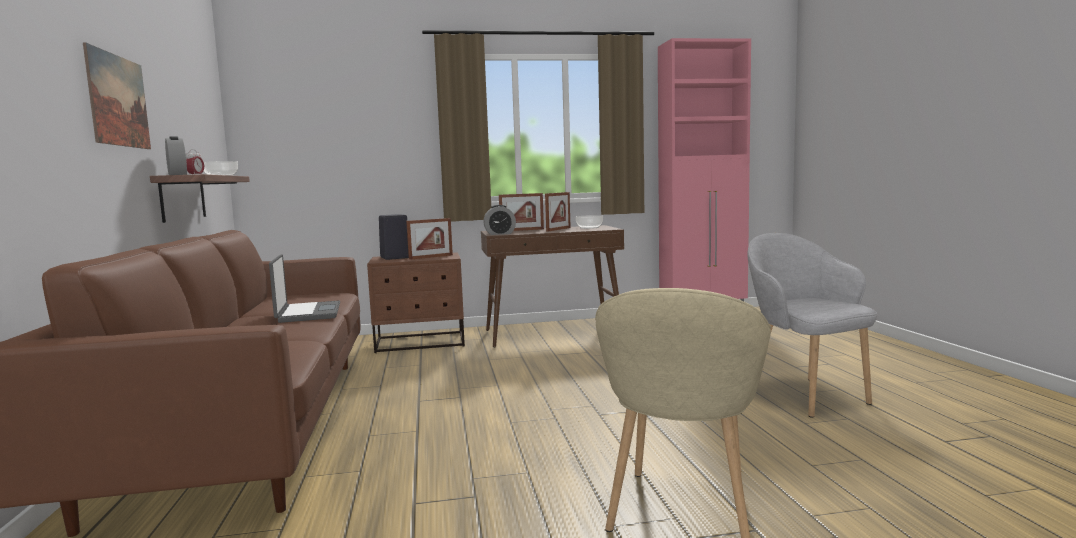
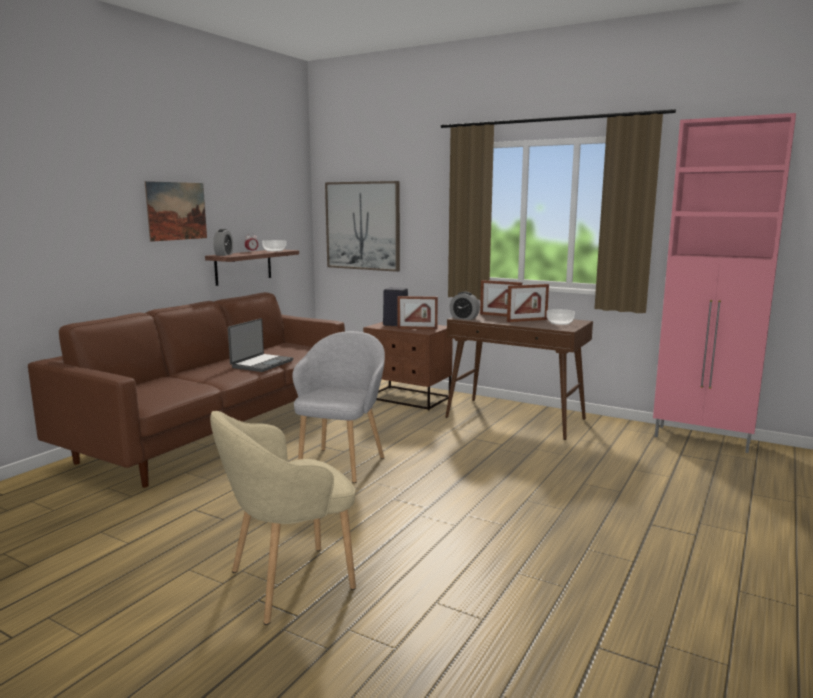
camera: 40 degrees right, 5 degrees up
grey armchair [747,233,877,418] -> grey armchair moved to [292,331,385,483]
none -> picture [325,181,400,272]

